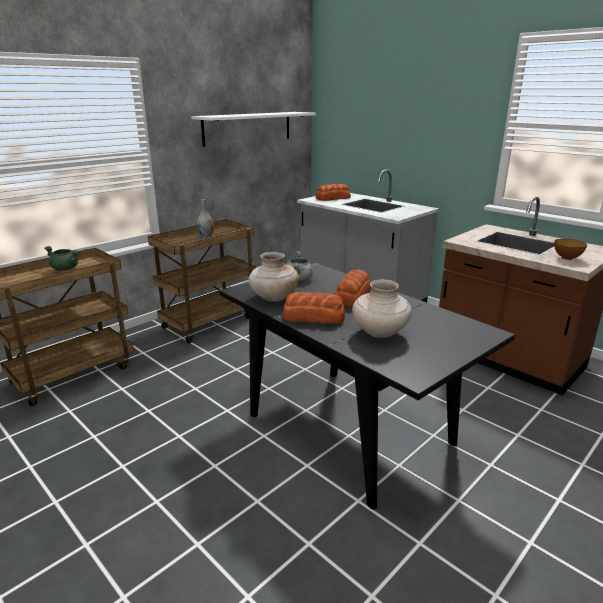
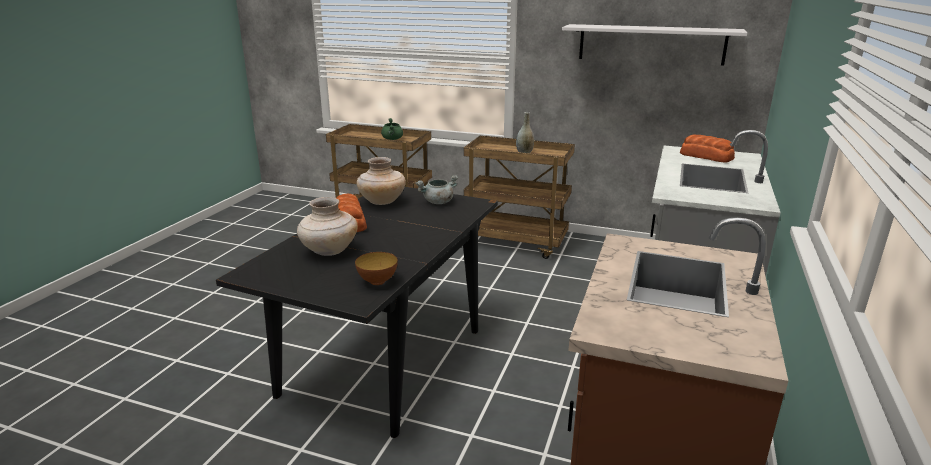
camera: 65 degrees right, 0 degrees up
bread [335,269,371,307] -> none
bowl [554,239,587,260] -> bowl moved to [355,252,398,285]

